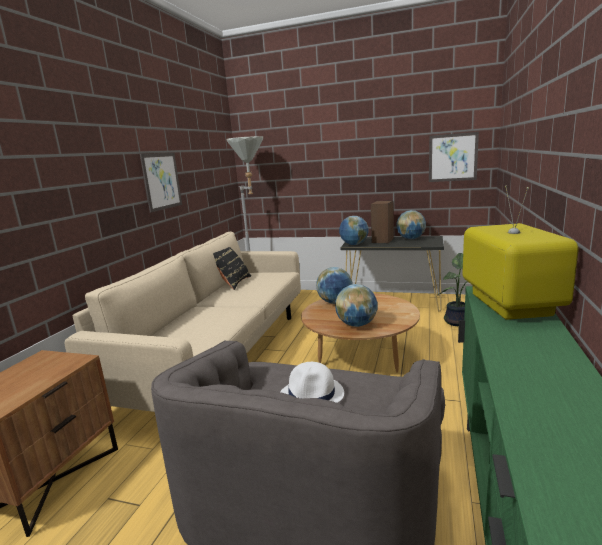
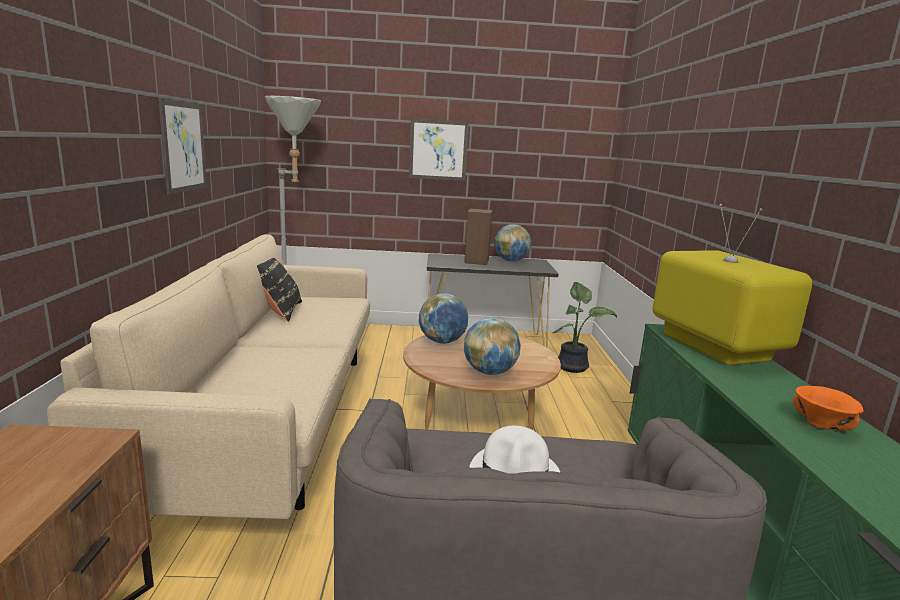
camera: 20 degrees left, 0 degrees up
globe [339,216,368,245] -> none
picture [429,132,479,182] -> picture moved to [409,118,469,181]
none -> orange bowl [793,386,864,431]

